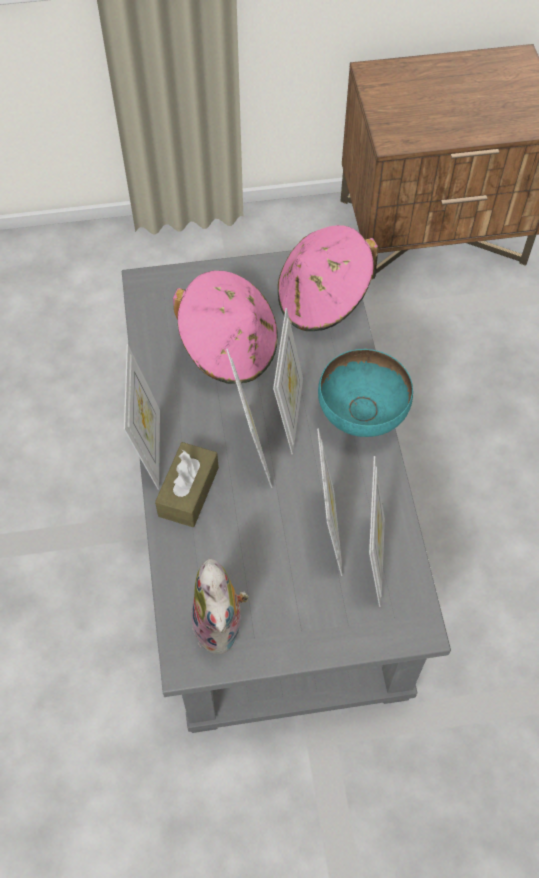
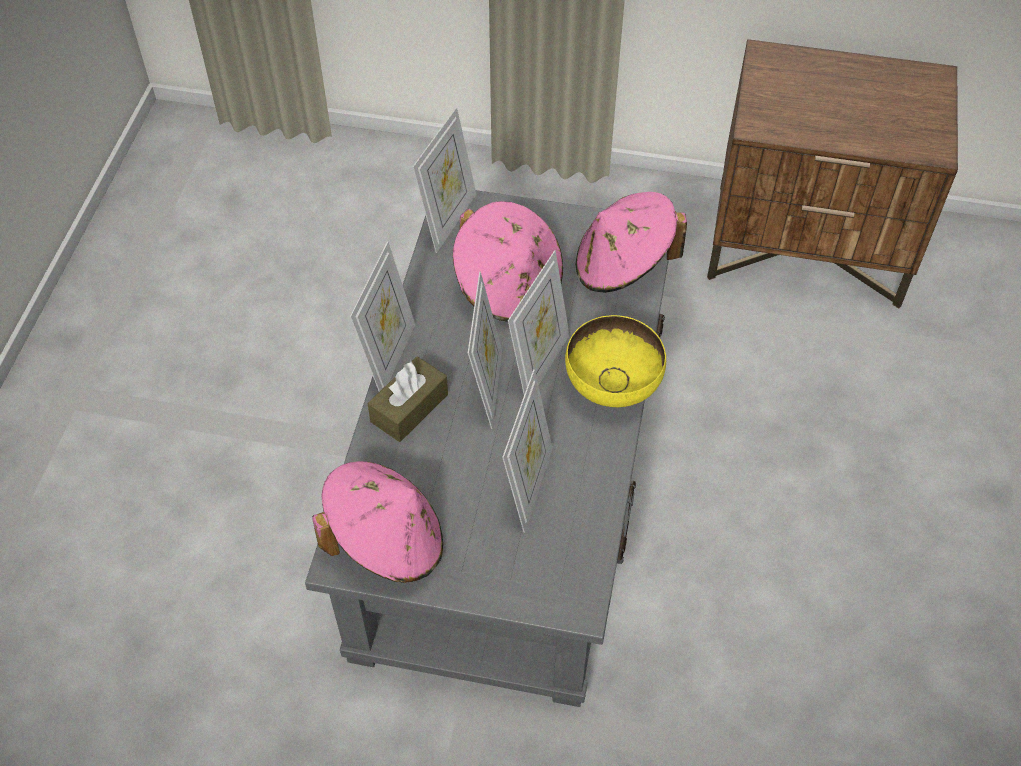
camera: 20 degrees right, 5 degrees down
plush toy [190,559,249,654] -> pink hat [312,461,443,583]
turquoise bowl [318,349,413,437] -> yellow bowl [565,315,666,407]
picture frame [369,456,385,607] -> picture frame moved to [413,107,476,253]

